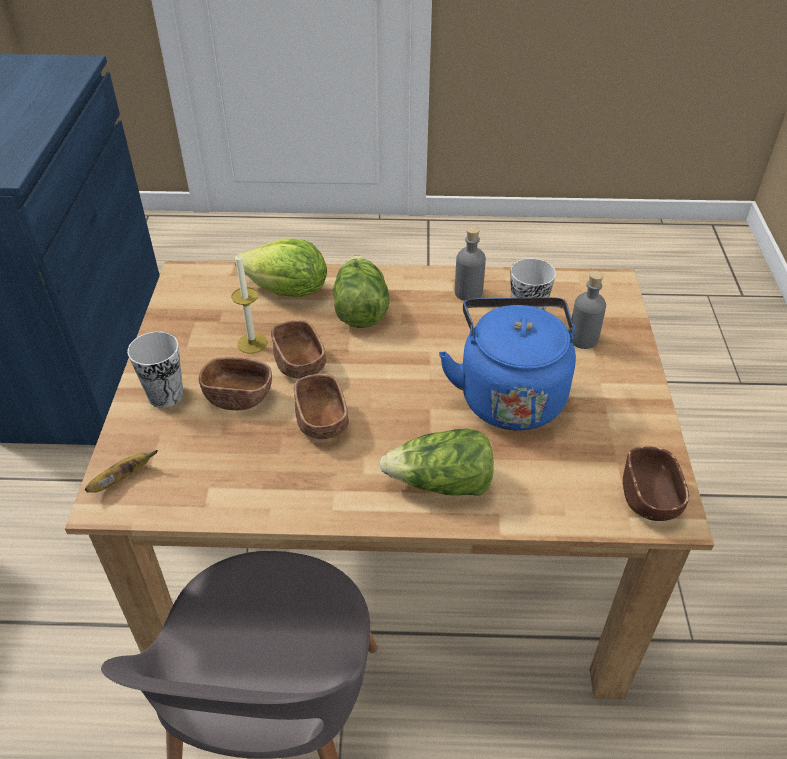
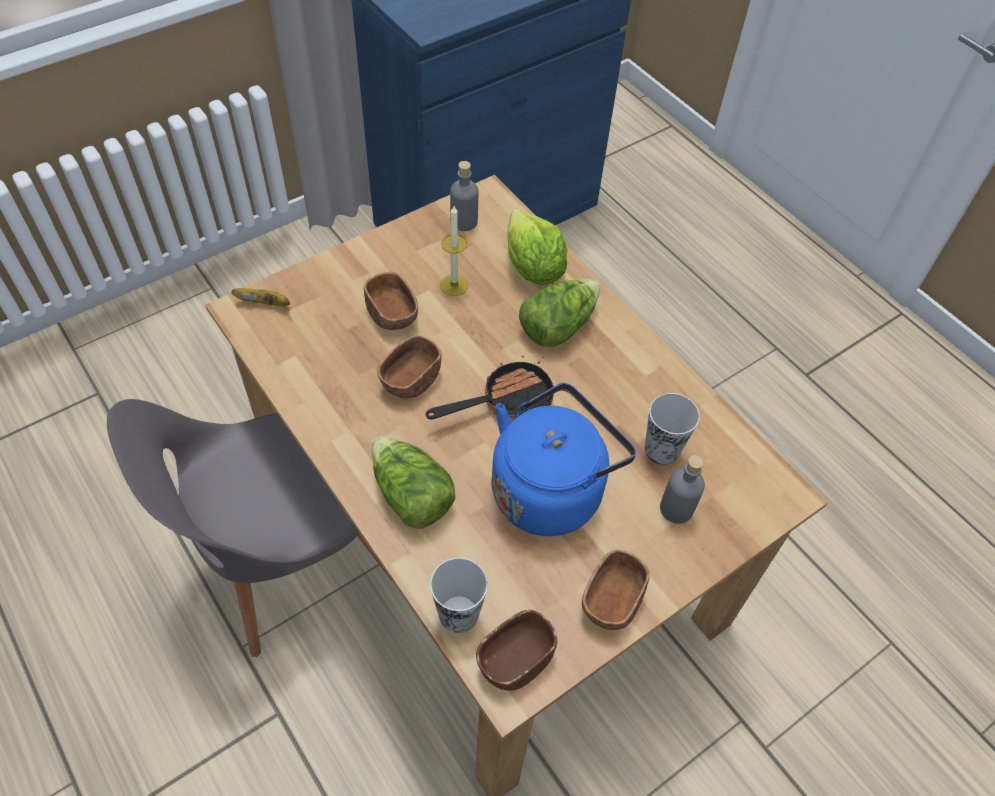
camera: 50 degrees right, 10 degrees up
cup [127,331,183,408] -> cup moved to [430,557,488,633]
brown bowl [271,320,326,379] -> brown bowl moved to [582,550,650,630]
grey bottle [455,226,486,301] -> grey bottle moved to [450,161,478,231]
none -> frying pan [426,356,554,421]

